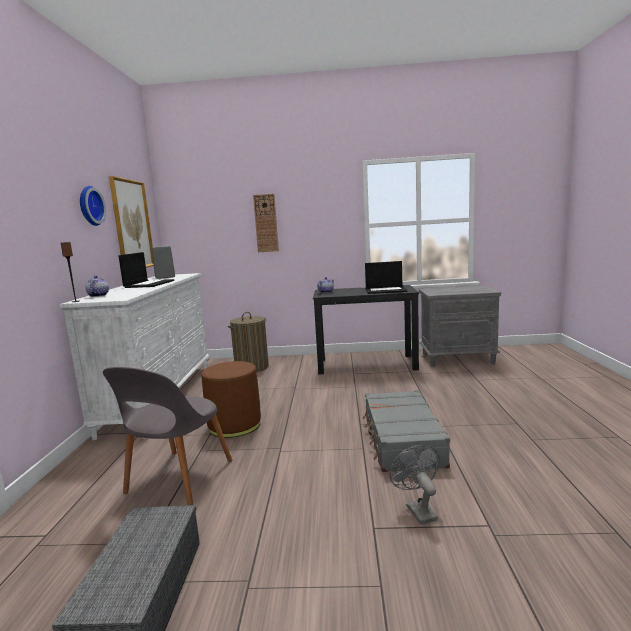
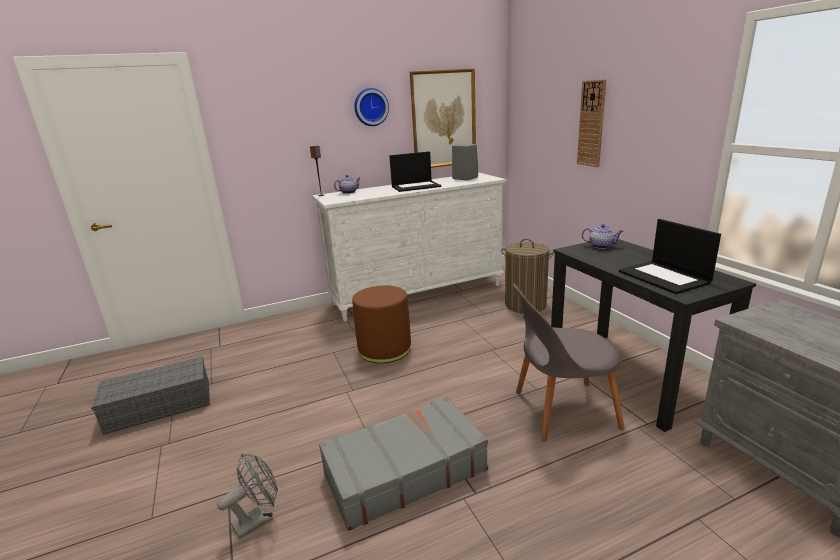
camera: 65 degrees right, 10 degrees up
grey chair [103,367,232,506] -> grey chair moved to [513,284,624,441]

